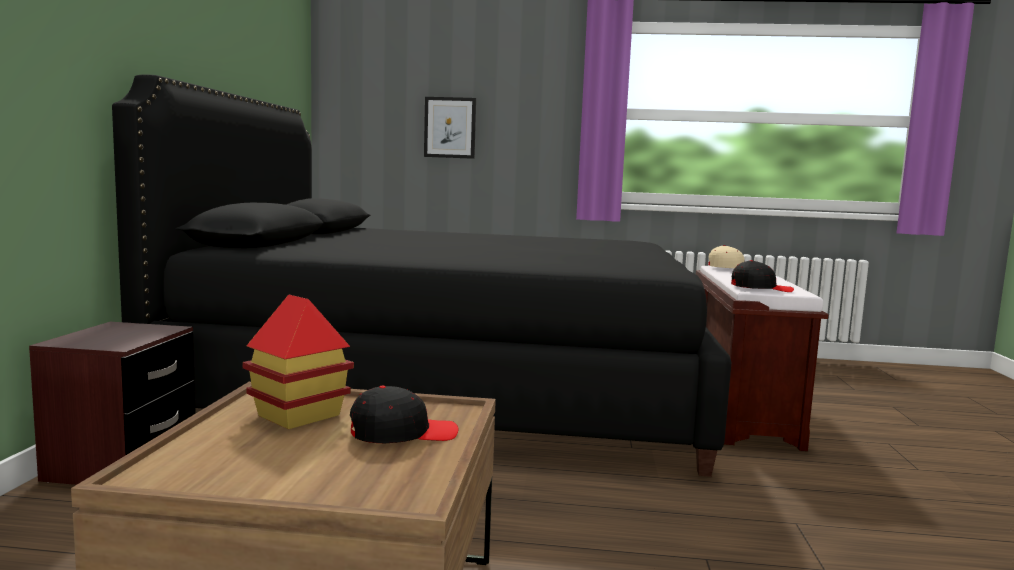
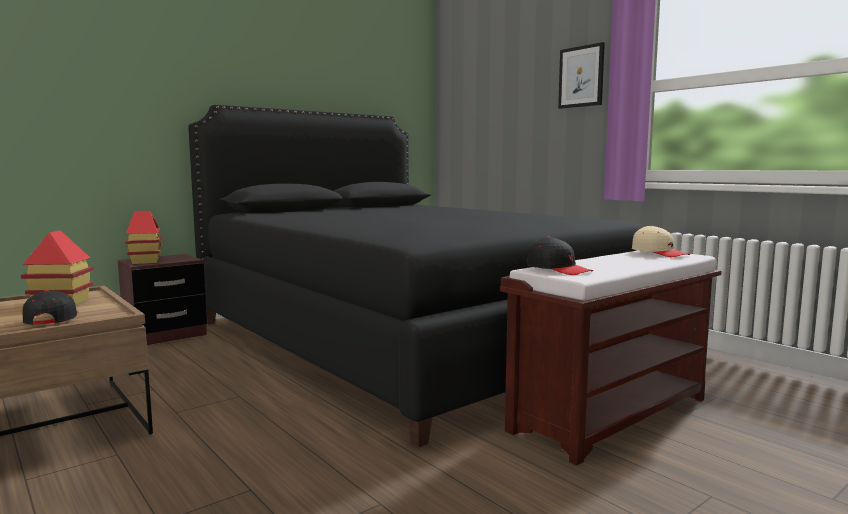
camera: 45 degrees right, 0 degrees up
black cap [350,386,458,443] -> black cap turned 135 degrees counterclockwise [22,290,79,325]
picture [424,97,476,159] -> picture moved to [558,42,605,109]
none -> toy house [125,211,162,264]

